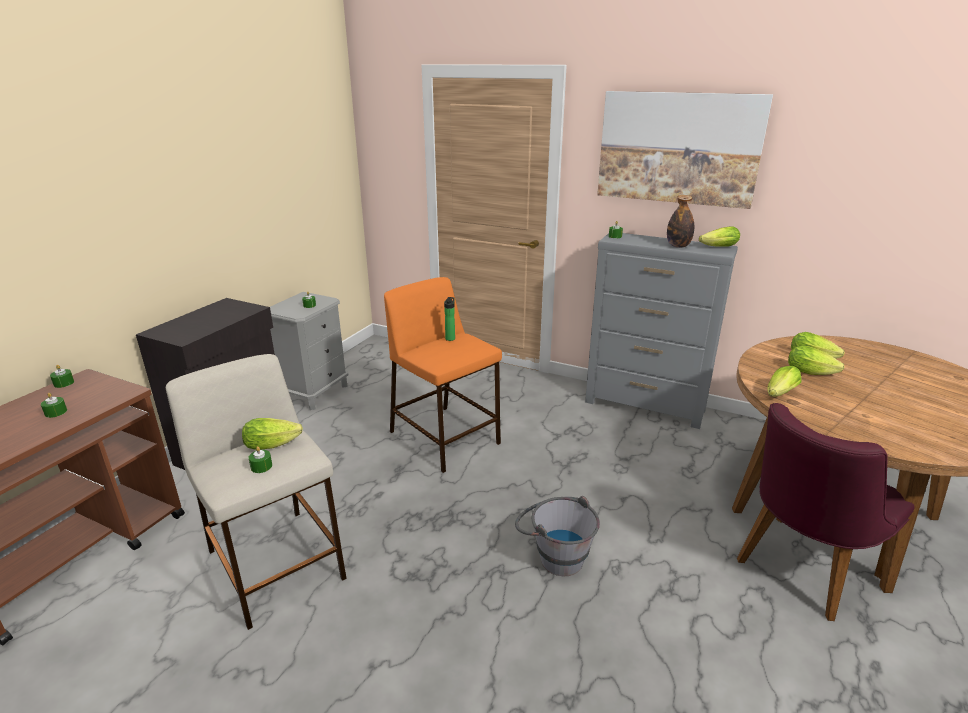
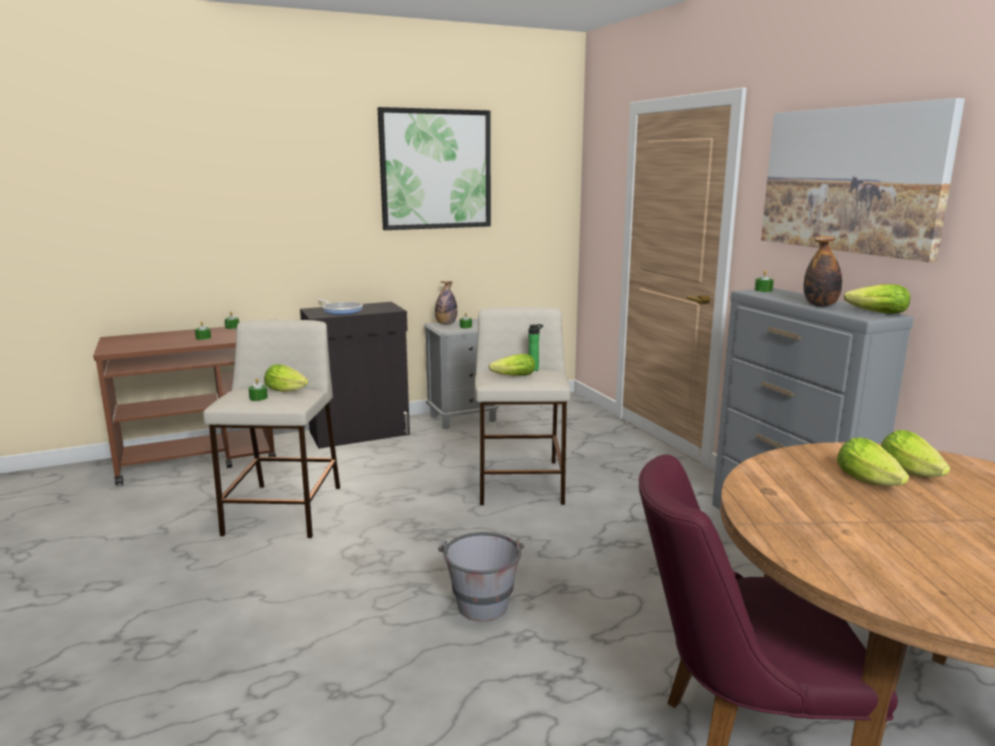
camera: 40 degrees right, 10 degrees down
orange stool [384,277,502,473] -> beige stool [475,307,570,505]
lettuce [768,366,801,397] -> lettuce moved to [489,354,535,376]
none -> frying pan [318,299,363,315]
none -> picture [378,107,491,230]
none -> bottle [435,281,457,324]

